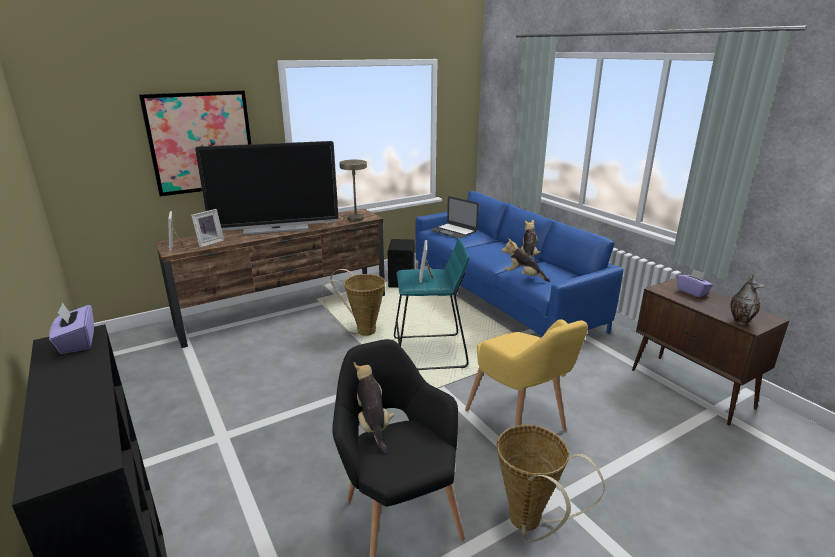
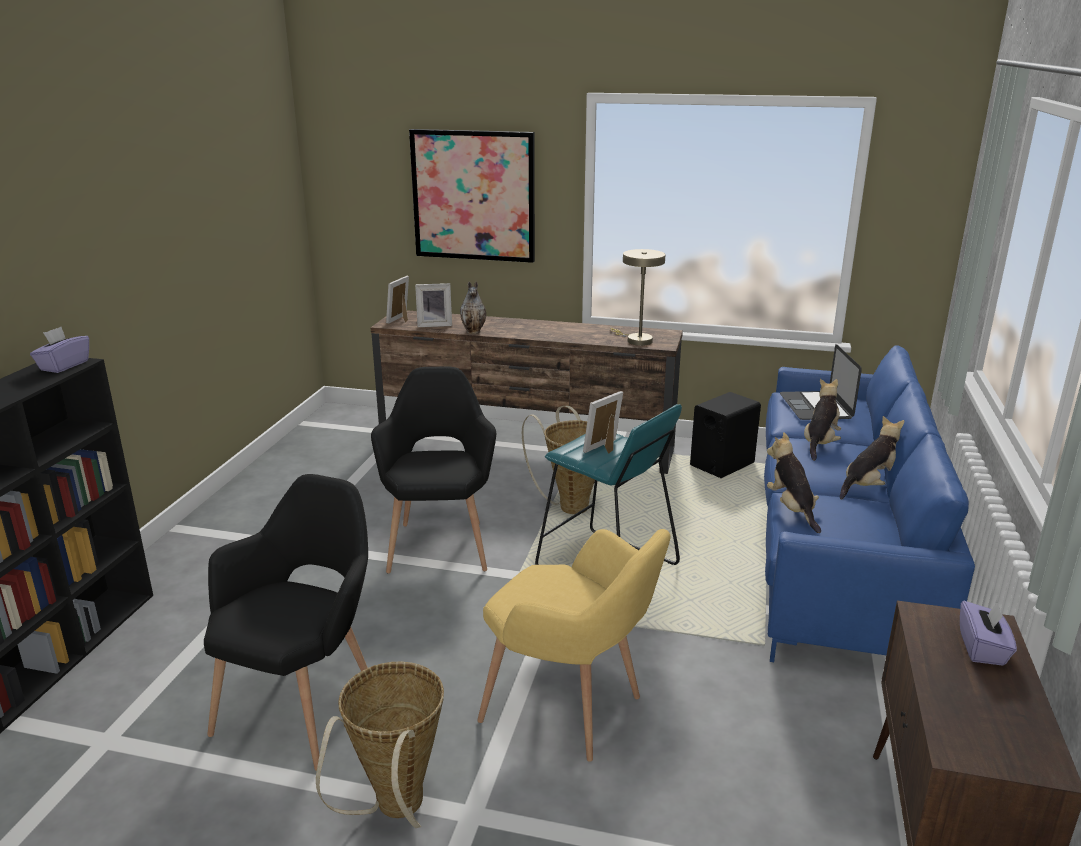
camera: 45 degrees right, 0 degrees up
television [195,141,338,235] -> none
plush toy [353,362,394,454] -> plush toy moved to [804,379,841,461]
yellow armchair [465,319,588,431] -> yellow armchair turned 75 degrees counterclockwise [478,529,671,762]
vase [730,274,765,325] -> vase moved to [460,281,486,334]
none -> black armchair [371,366,496,574]

